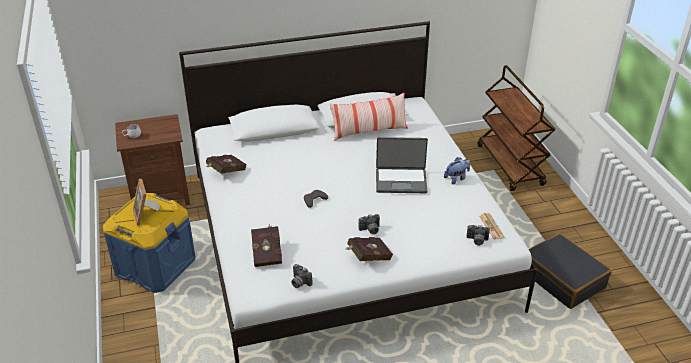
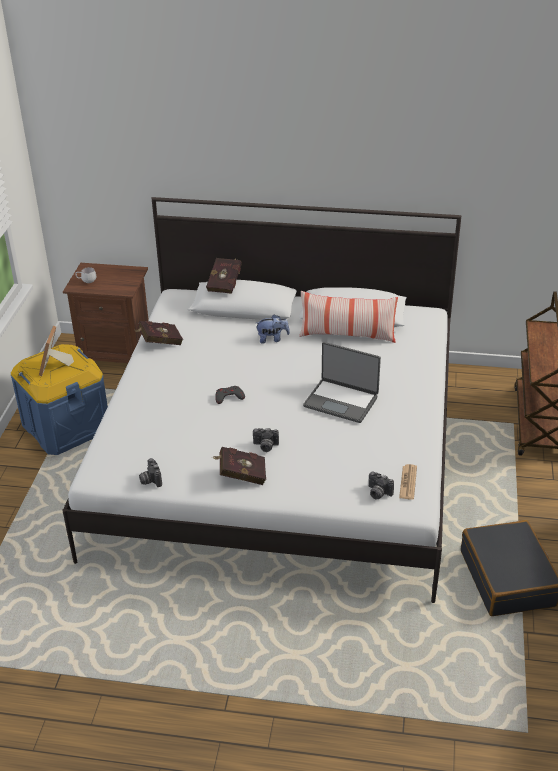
camera: 25 degrees right, 0 degrees up
red book [251,224,282,267] -> red book moved to [206,258,242,294]
plush toy [444,157,470,185] -> plush toy moved to [256,314,290,344]

